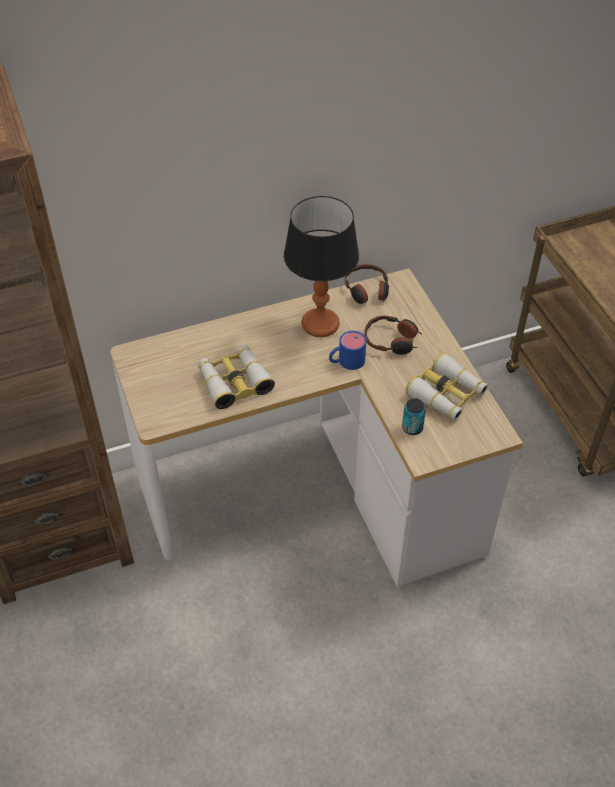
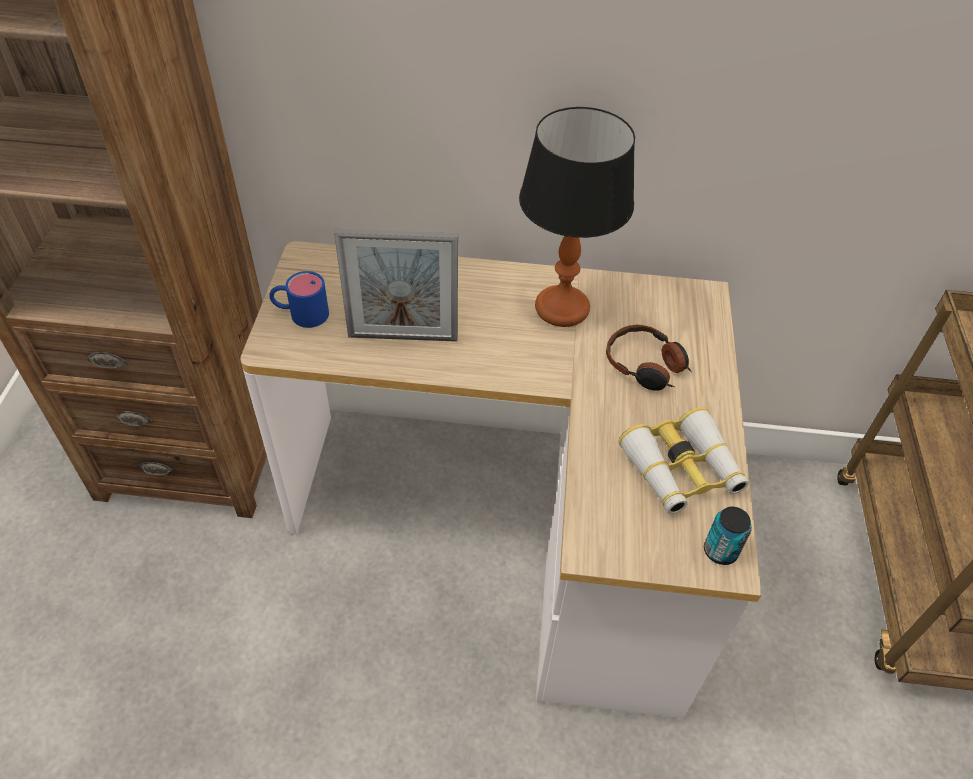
camera: 25 degrees right, 0 degrees up
binoculars [198,345,275,409] -> picture frame [334,229,458,342]
blue mug [329,331,366,370] -> blue mug moved to [269,271,329,328]
headphones [345,264,389,304] -> none
can [402,398,426,435] -> can moved to [704,507,752,565]

